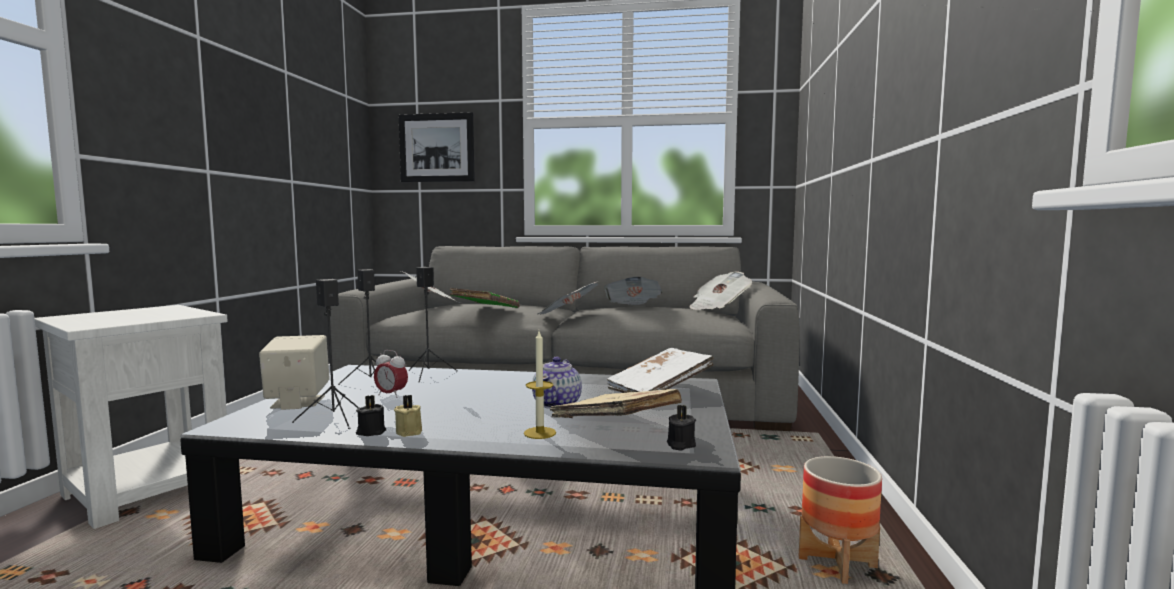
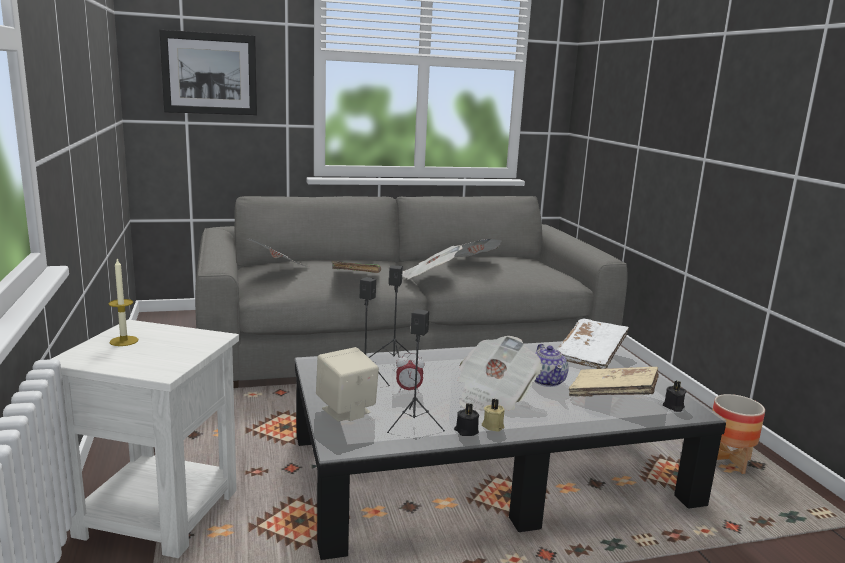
camera: 25 degrees left, 10 degrees up
candle [524,331,556,439] -> candle moved to [109,258,138,346]
newspaper [689,272,752,310] -> newspaper moved to [457,336,542,411]

